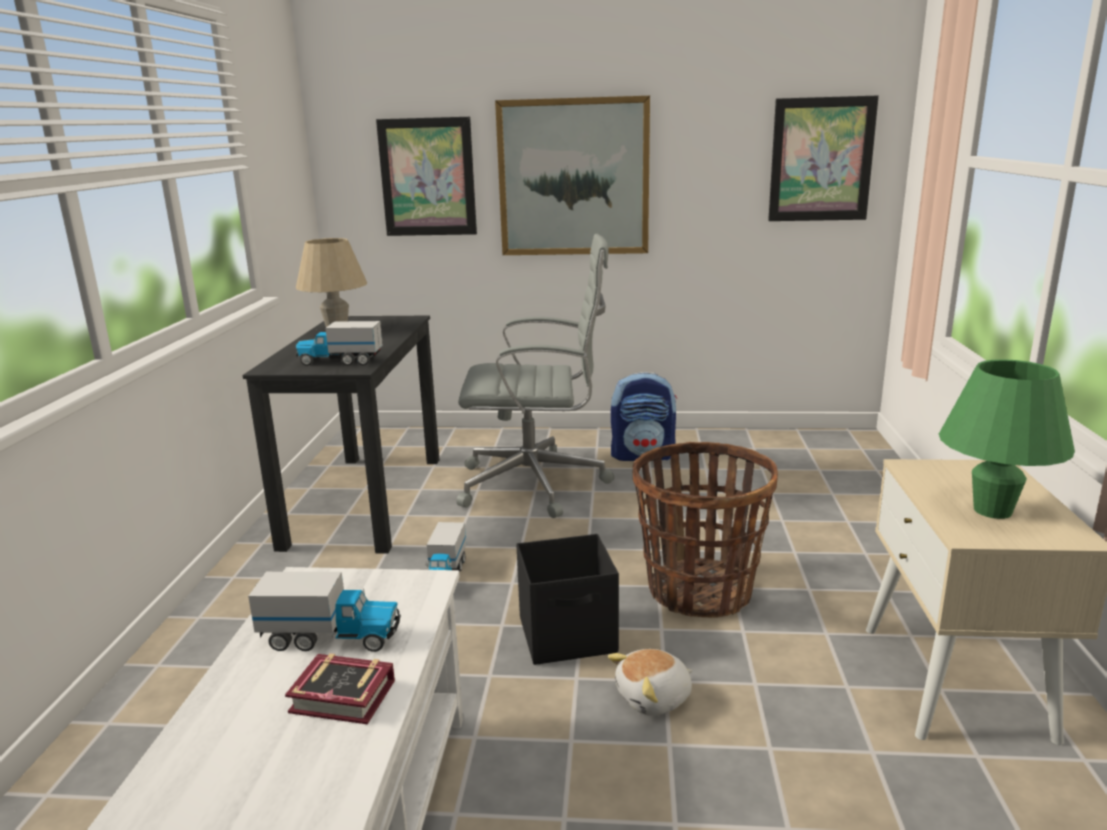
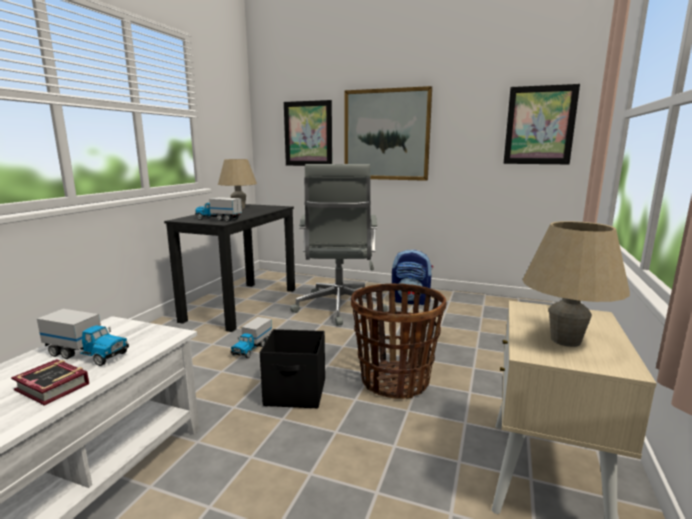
camera: 15 degrees right, 5 degrees down
grey office chair [456,234,615,518] -> grey office chair turned 75 degrees clockwise [290,164,388,326]
plush toy [608,649,693,716] -> none
green table lamp [939,359,1075,519] -> beige table lamp [522,221,630,347]

